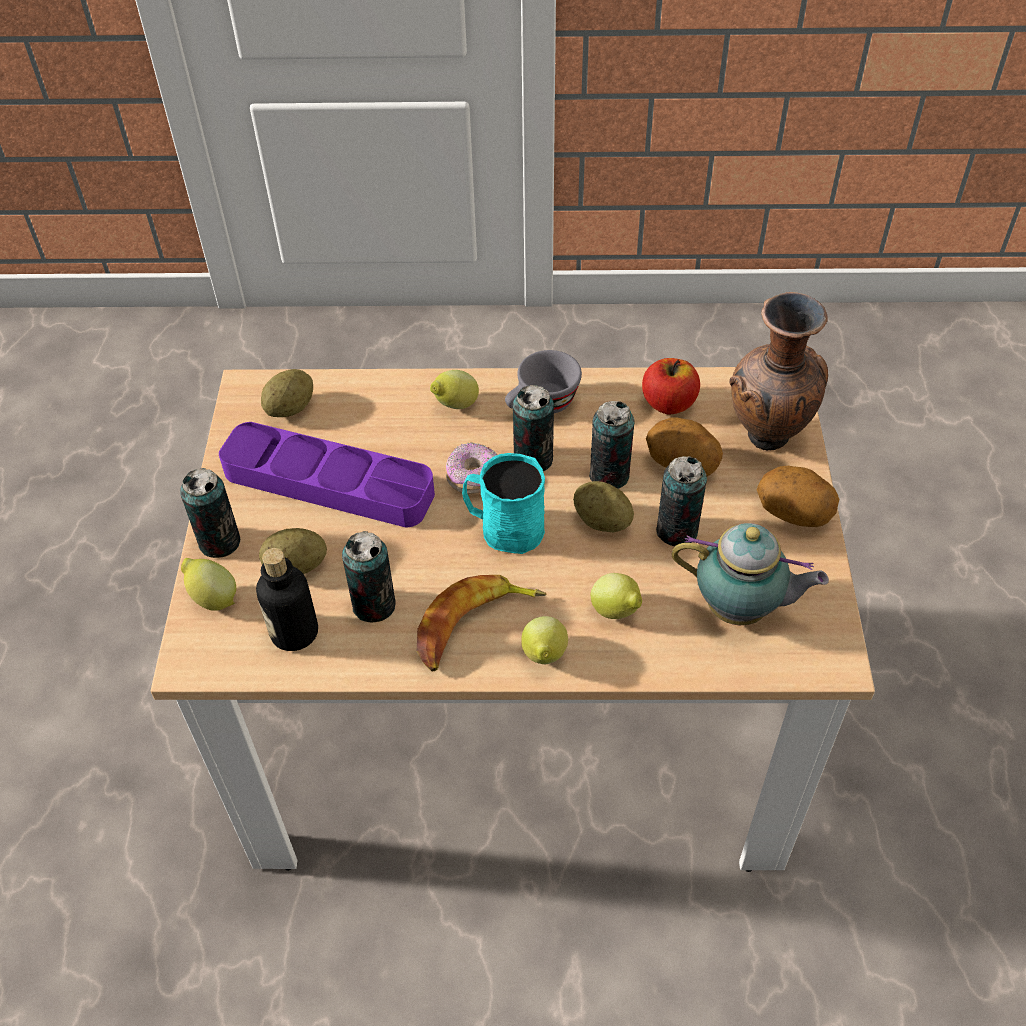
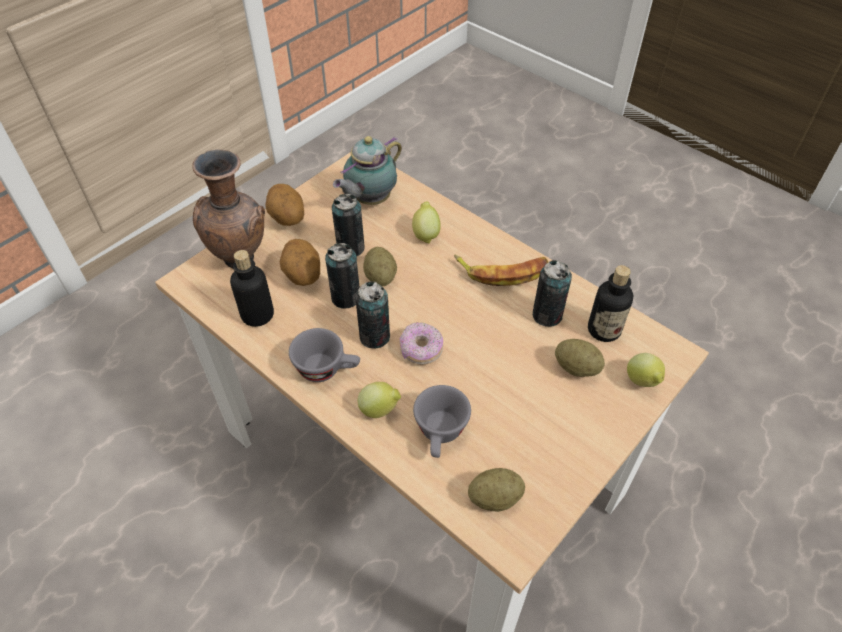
camera: 140 degrees left, 0 degrees up
can [180,468,240,558] -> none
purple tray [219,422,435,527] -> none
turquoise mug [462,453,545,554] -> none
lemon [521,616,568,664] -> none
apple [642,358,700,414] -> bottle [230,250,274,327]
teapot [671,523,829,625] -> teapot turned 105 degrees counterclockwise [333,136,402,205]
none -> grey cup [413,385,471,458]

